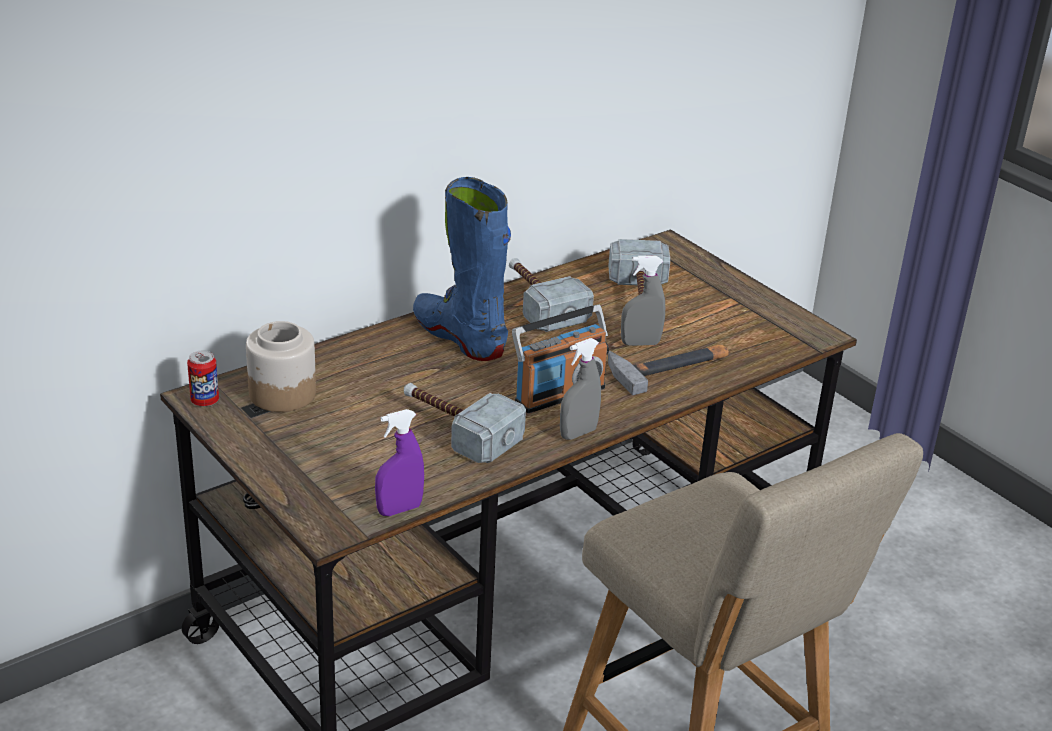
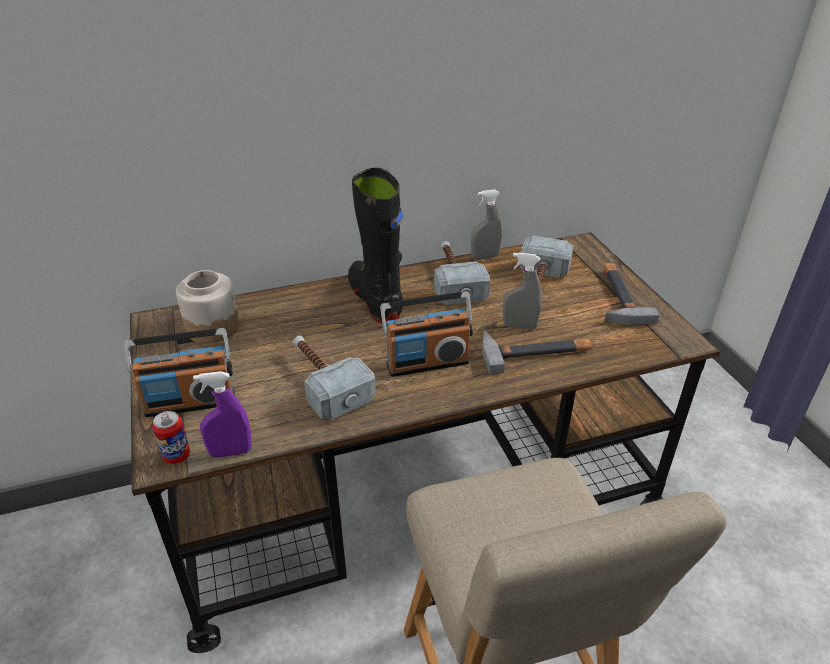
camera: 20 degrees right, 5 degrees up
can [187,351,219,407] -> can moved to [152,411,190,464]
blue boot [413,177,511,361] -> black boot [348,168,403,323]
grey spray bottle [560,338,601,440] -> grey spray bottle moved to [471,189,502,260]
none -> radio [124,328,235,417]
none -> hammer [604,263,659,325]

